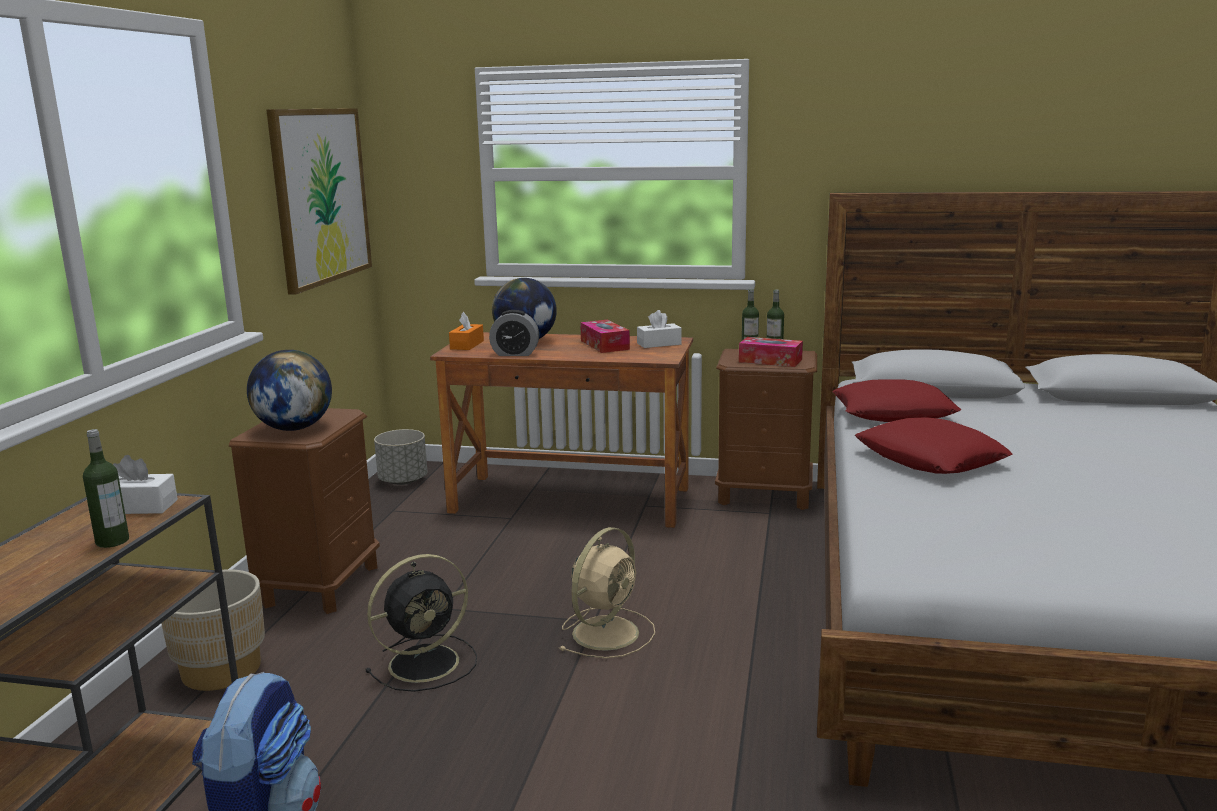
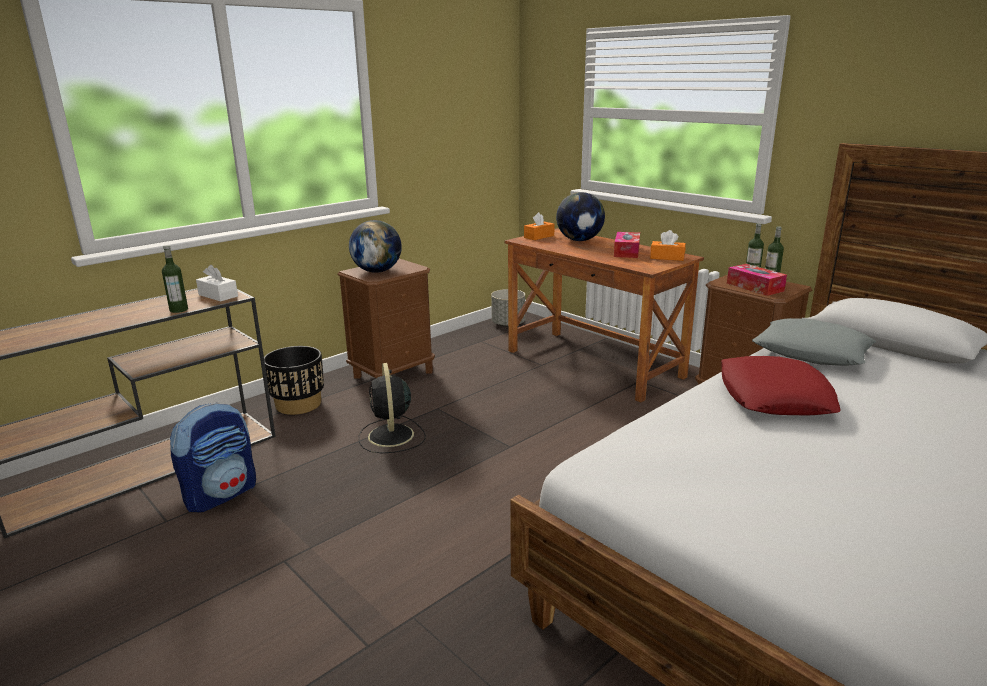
camera: 35 degrees right, 5 degrees up
beige planter [161,569,265,691] -> black planter [264,346,324,415]
picture [266,108,372,295] -> none
black fan [365,554,477,692] -> black fan turned 75 degrees clockwise [359,363,426,453]
alarm clock [489,310,539,356] -> none
beige fan [559,527,655,659] -> none
white tissue box [637,310,682,348] -> orange tissue box [650,230,686,261]
red pillow [833,379,961,422] -> grey pillow [752,318,876,366]

